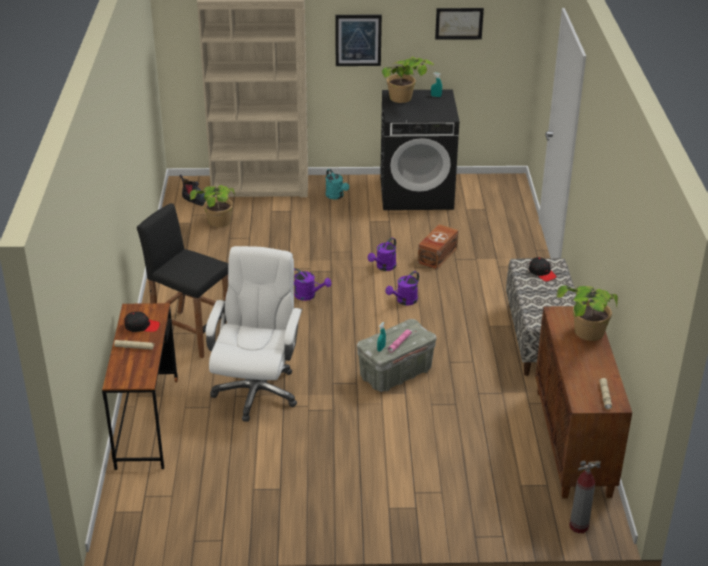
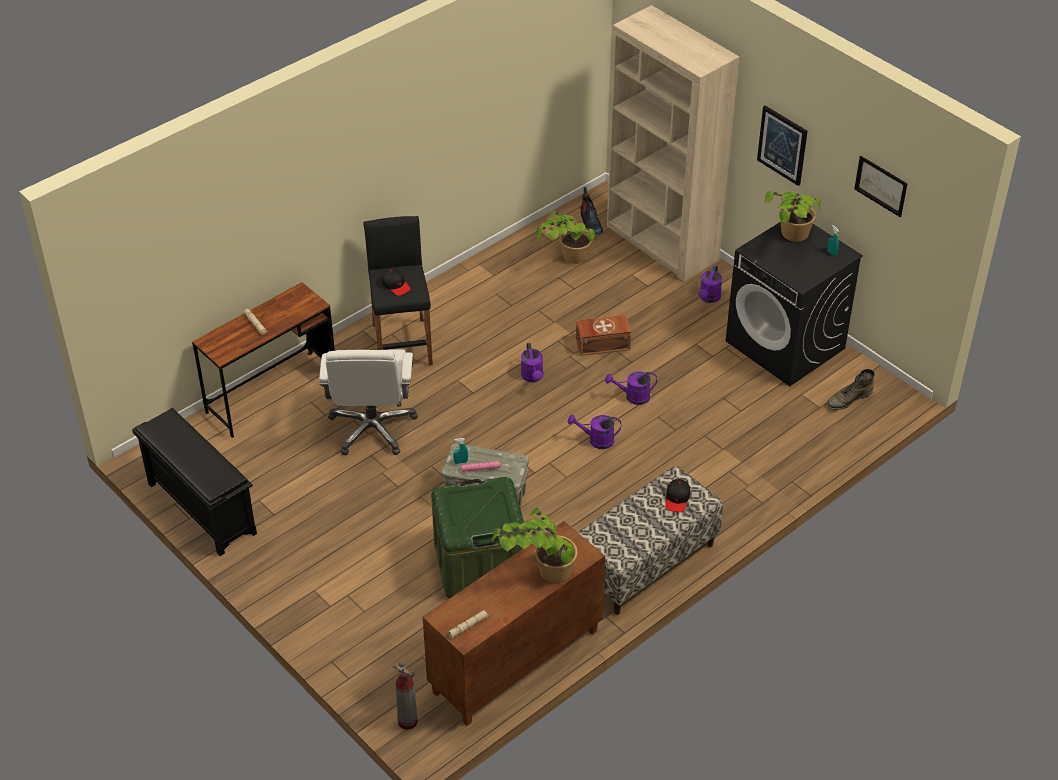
camera: 50 degrees right, 10 degrees up
black cap [124,312,160,332] -> black cap moved to [382,268,411,296]
white office chair [205,246,302,422] -> white office chair turned 120 degrees clockwise [319,350,418,455]
turquoise watering can [326,169,349,199] -> purple watering can [699,265,722,303]
brown storage box [418,224,458,269] -> brown storage box moved to [576,315,631,356]
none -> black shoe rack [132,408,257,556]
none -> green storage box [431,477,527,598]
none -> green boot [826,369,875,410]

